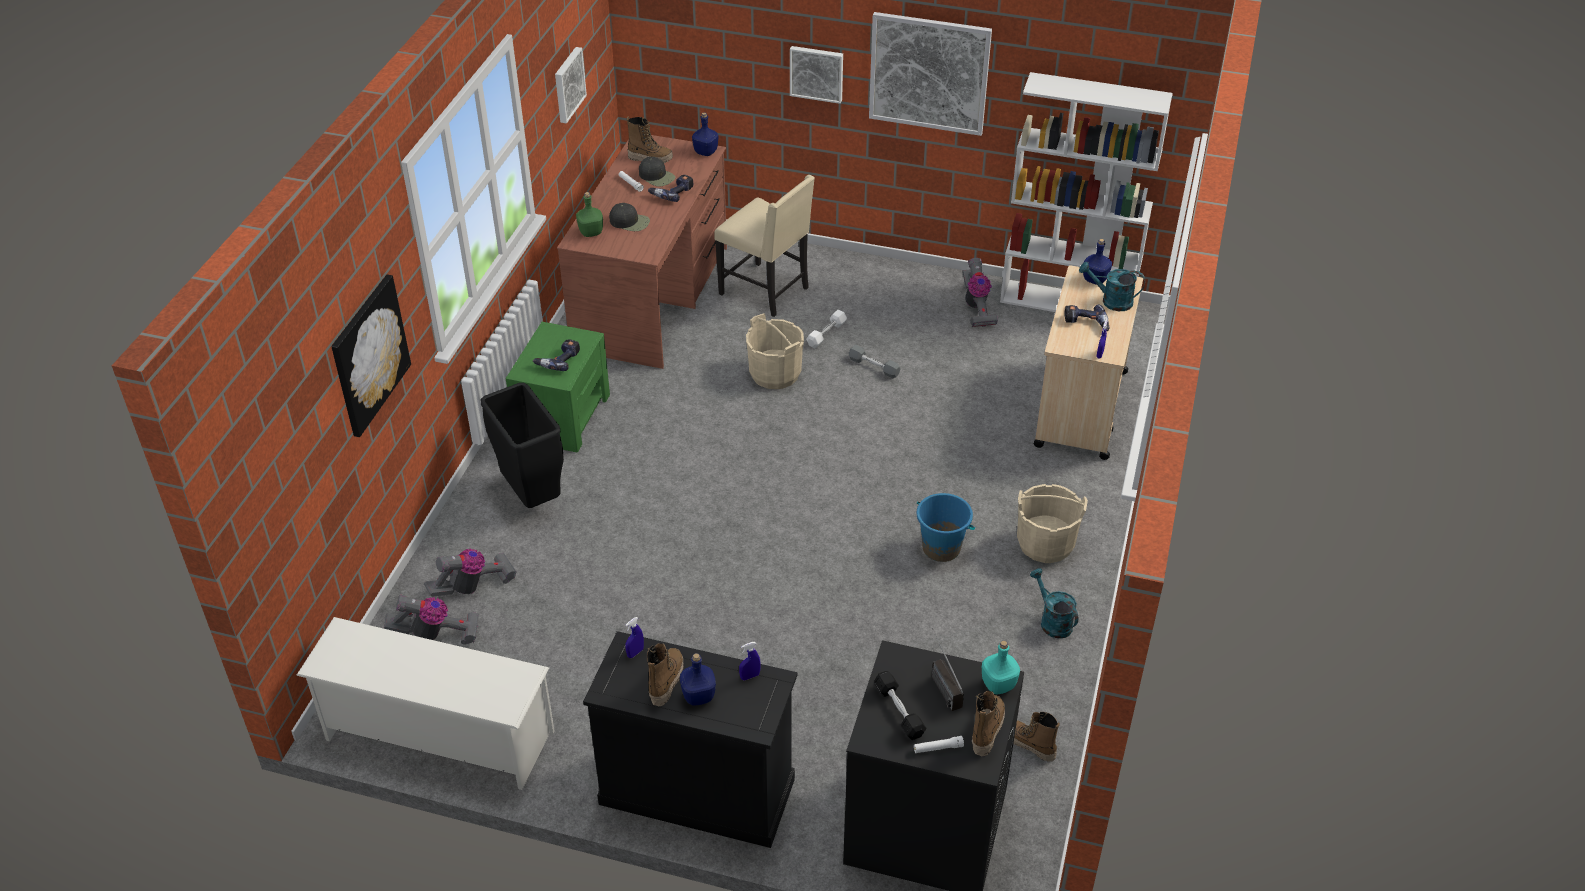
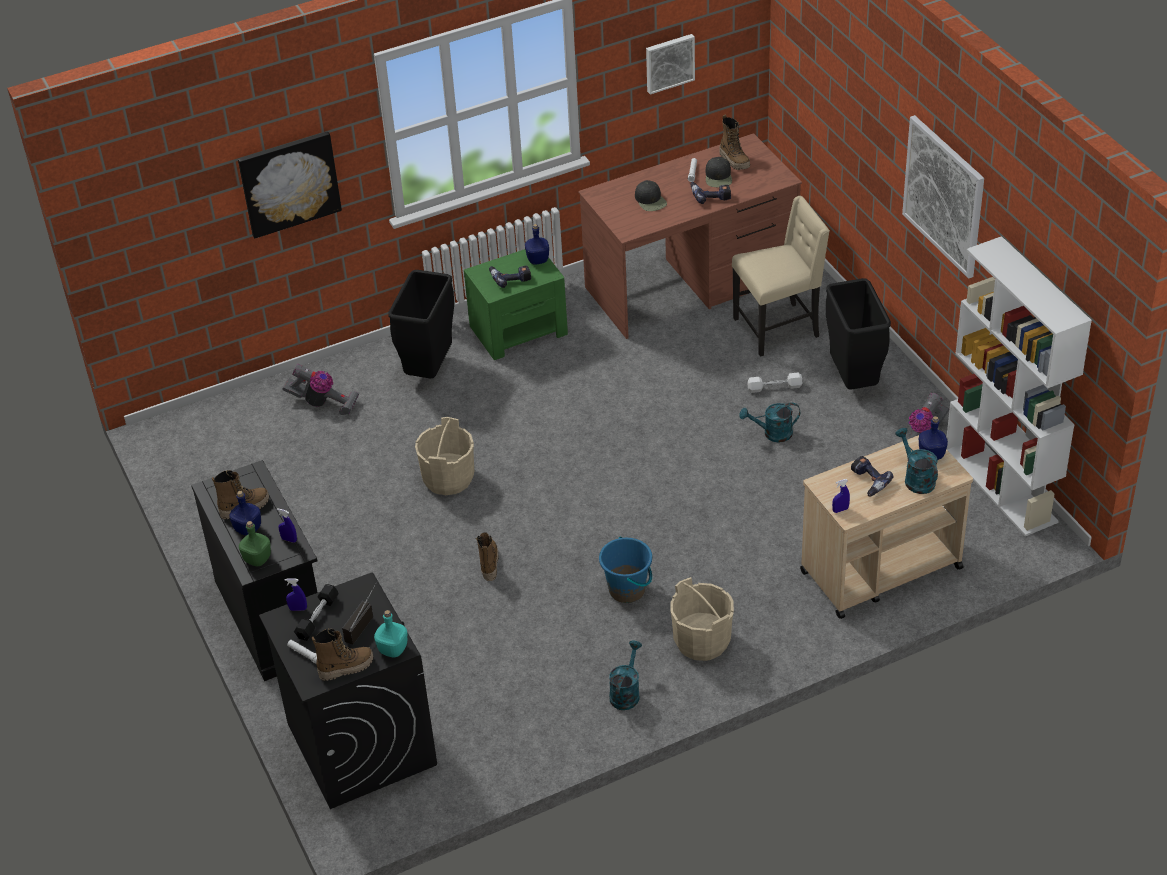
camera: 50 degrees right, 0 degrees up
white shoe rack [296,617,555,790] -> none
vacuum cleaner [384,595,479,645] -> none
green bottle [576,192,603,237] -> green bottle moved to [239,521,271,566]
blue spray bottle [625,617,644,658] -> blue spray bottle moved to [285,578,307,611]
blue bottle [692,113,718,156] -> blue bottle moved to [525,224,549,264]
beige chair [714,175,815,317] -> beige chair turned 105 degrees counterclockwise [732,196,830,357]
beige bucket [746,313,804,389] -> beige bucket moved to [415,417,474,495]
picture [790,46,843,104] -> none
grey dumbbell [849,345,900,378] -> turquoise watering can [740,403,800,443]
boot [1013,712,1060,761] -> boot moved to [475,532,498,581]
none -> black trash can [826,278,891,390]

